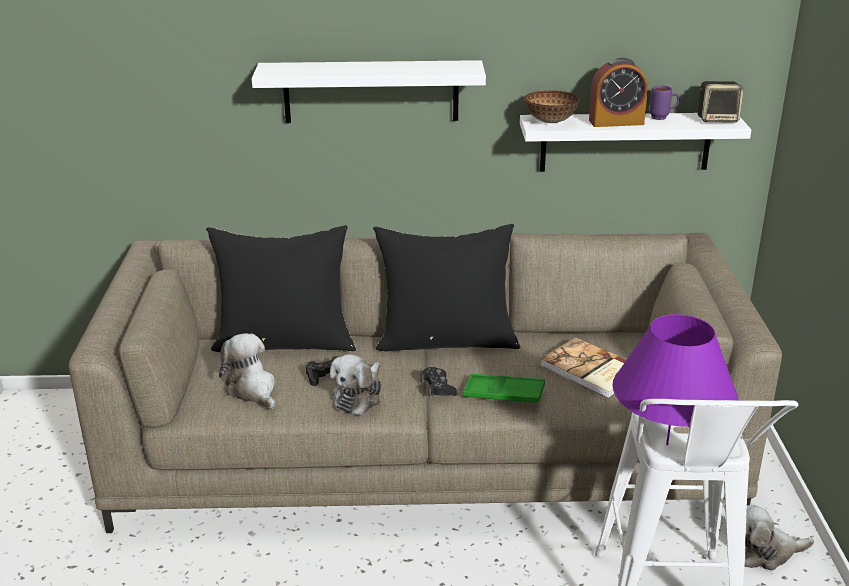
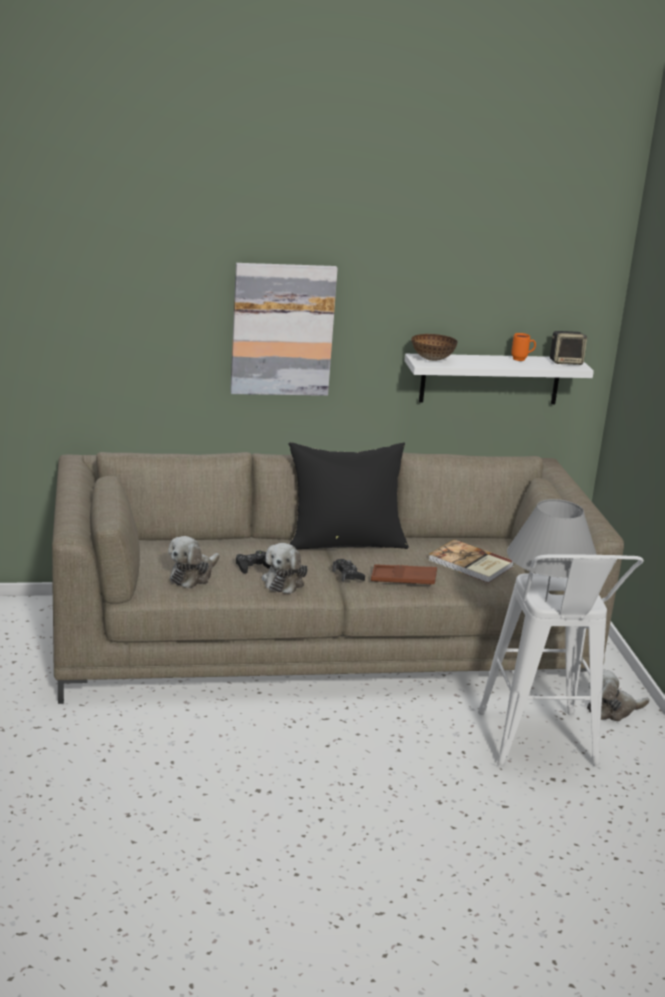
camera: 10 degrees left, 5 degrees down
black pillow [206,225,356,352] -> none
plush toy [219,333,275,409] -> plush toy turned 105 degrees counterclockwise [168,536,220,588]
white shelf [252,60,486,123] -> picture [230,263,338,396]
green tray [463,374,545,403] -> brown tray [371,564,437,585]
alarm clock [589,58,648,127] -> none
purple table lamp [612,314,738,445] -> grey table lamp [507,499,597,602]
purple mug [649,85,680,120] -> orange mug [511,333,536,361]

